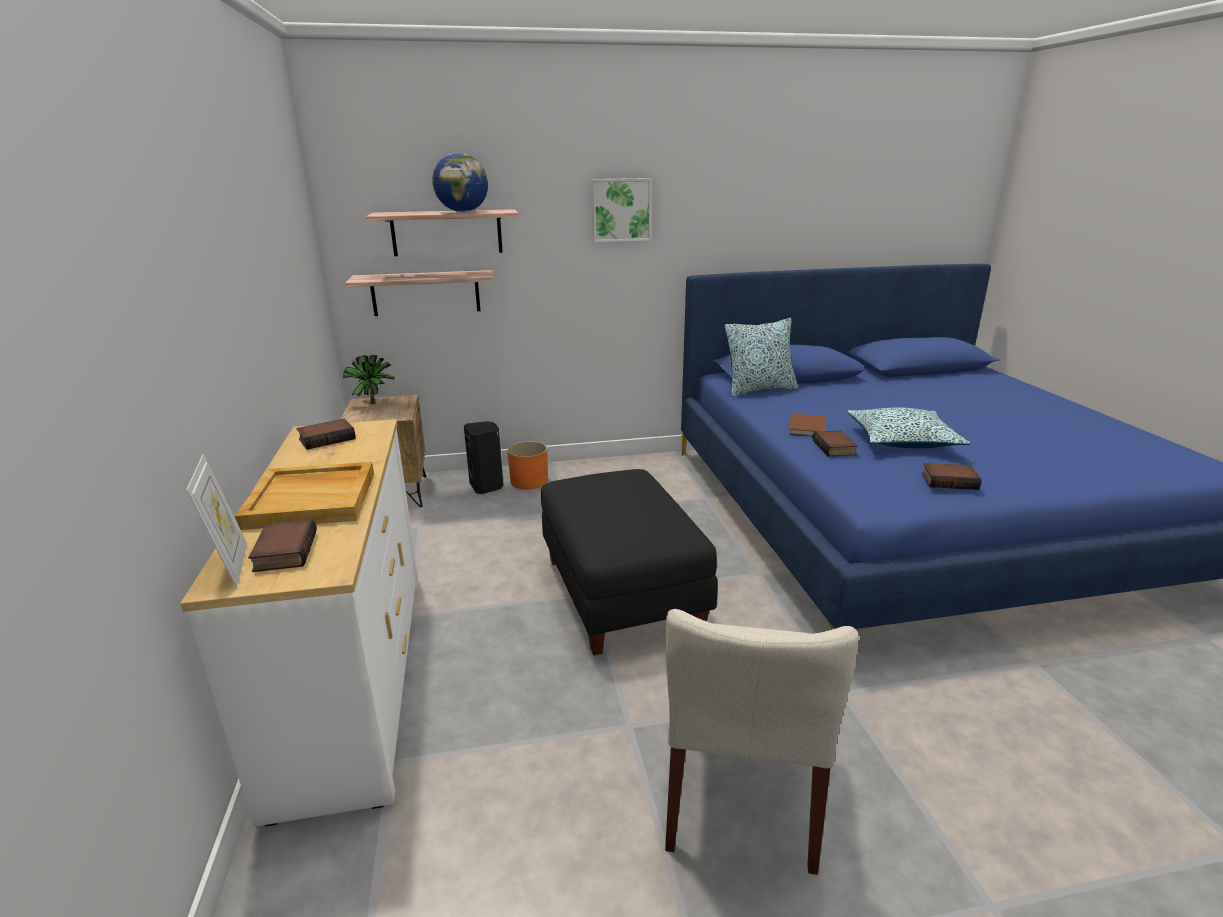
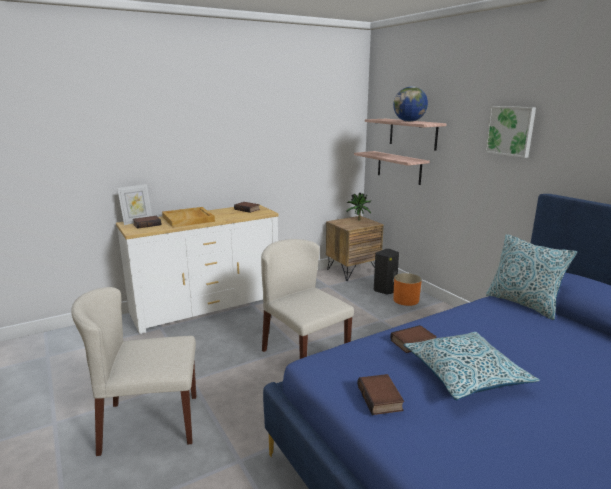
camera: 70 degrees right, 5 degrees down
black ottoman [541,469,718,656] -> beige chair [261,239,354,359]
brown book [789,414,826,436] -> none

